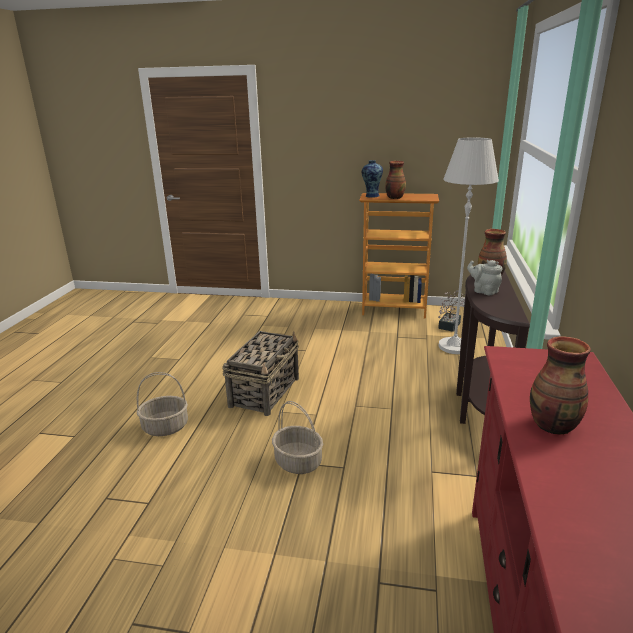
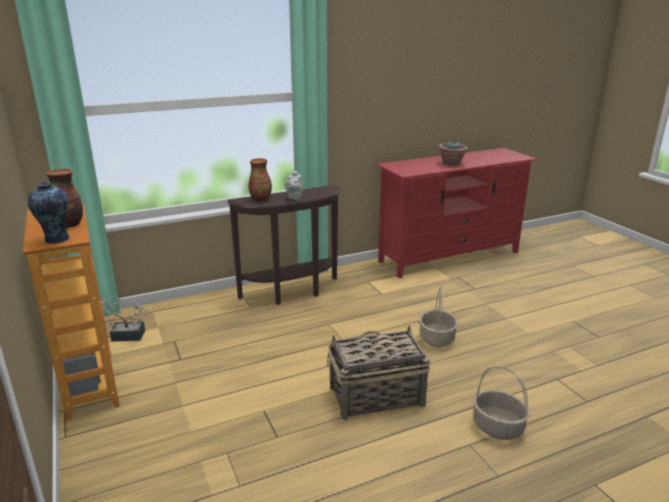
camera: 125 degrees left, 0 degrees up
white floor lamp [439,137,499,354] -> none
vase [530,336,591,434] -> potted plant [439,141,468,166]

